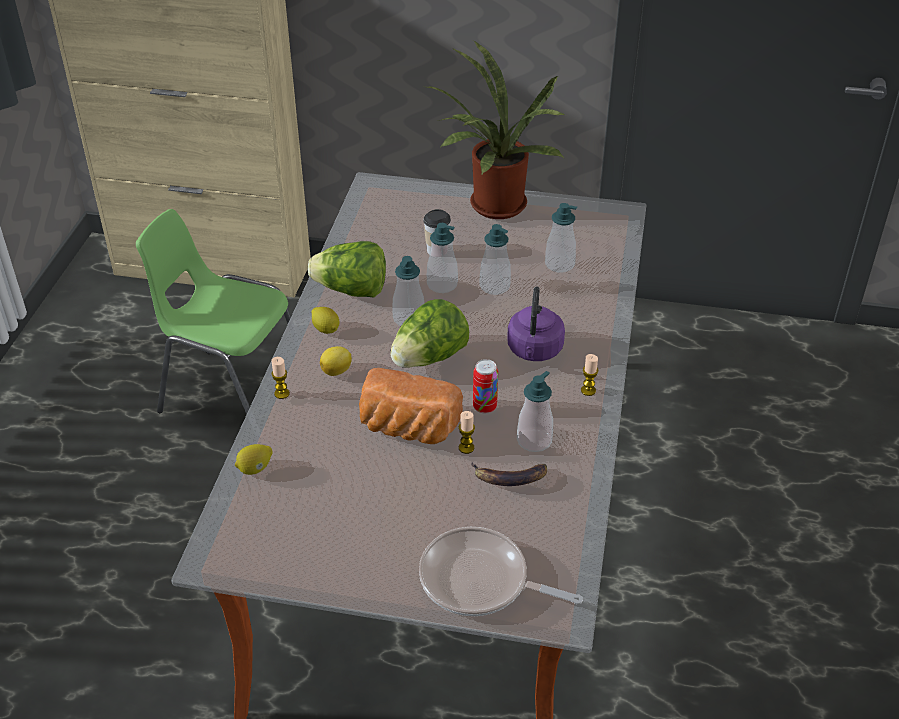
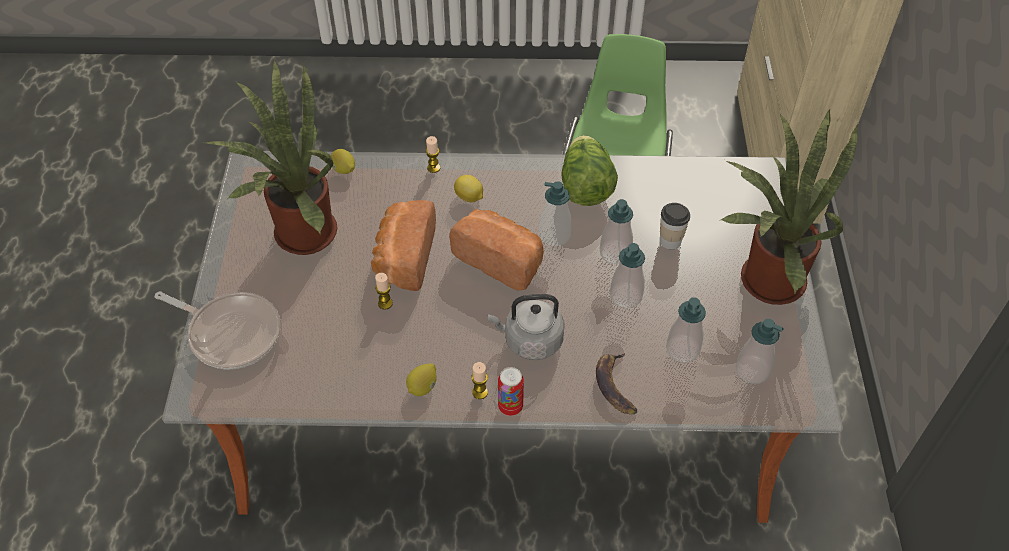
camera: 80 degrees right, 10 degrees up
lemon [311,307,340,334] -> lemon moved to [406,363,437,396]
lettuce [390,299,469,368] -> bread [449,209,544,291]
frying pan [419,527,583,616] -> frying pan turned 105 degrees clockwise [155,291,281,369]
banana [471,462,547,486] -> banana moved to [596,353,638,414]
can [473,359,498,414] -> can moved to [498,367,524,416]
purple kettle [507,286,565,361] -> grey kettle [488,294,565,360]
soap dispenser [517,371,553,452] -> soap dispenser moved to [736,319,784,384]
none -> potted plant [202,60,337,255]

